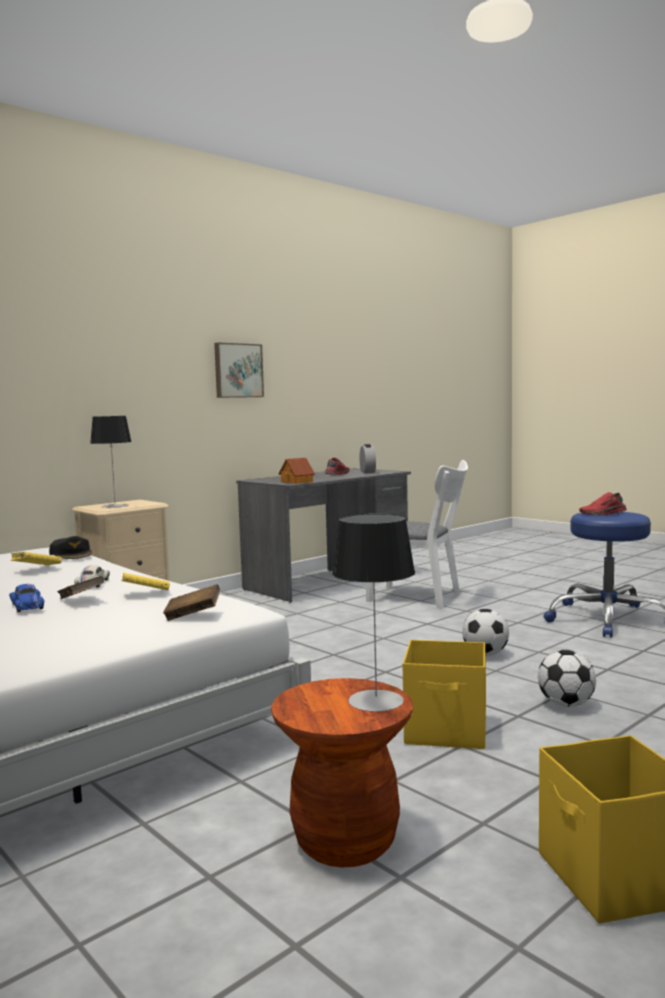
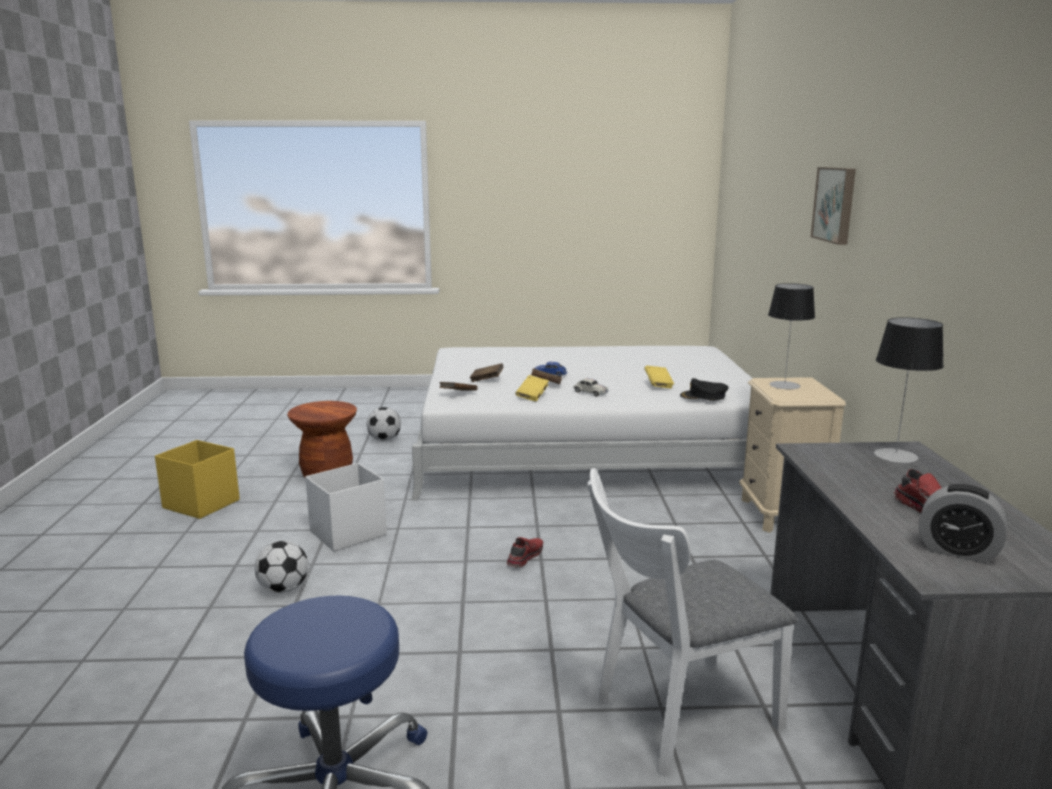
camera: 130 degrees right, 10 degrees up
picture [214,342,264,398] -> picture moved to [811,167,856,245]
toy house [279,458,315,484] -> none
table lamp [332,514,415,711] -> table lamp moved to [874,317,944,463]
yellow storage box [403,640,486,749] -> white storage box [305,463,387,552]
football [462,609,509,656] -> football moved to [367,407,401,441]
red shoe [579,492,627,516] -> red shoe moved to [507,537,543,567]
none -> brown book [470,363,504,382]

